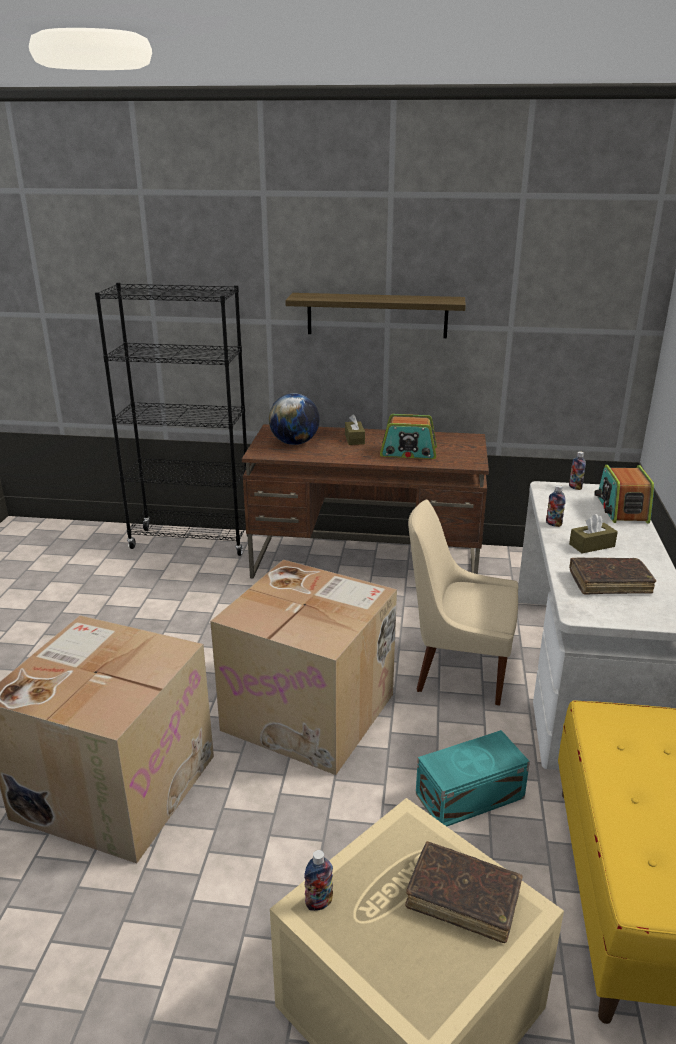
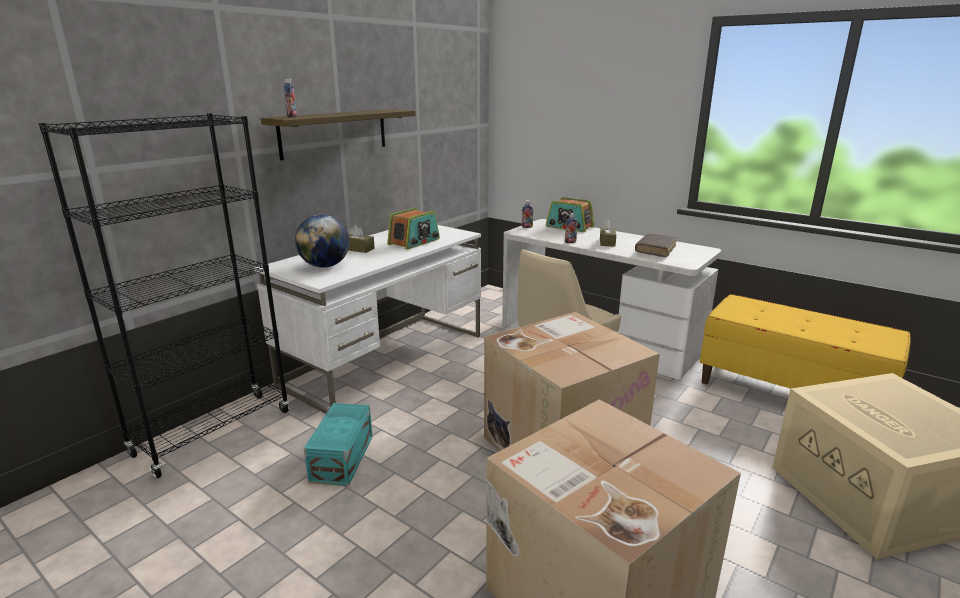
camera: 60 degrees left, 5 degrees down
brown desk [242,424,489,579] -> white desk [255,225,481,414]
bottle [304,850,333,911] -> bottle moved to [284,79,297,117]
brown book [405,841,523,943] -> none
turquoise storage box [416,730,530,826] -> turquoise storage box moved to [304,403,372,486]

